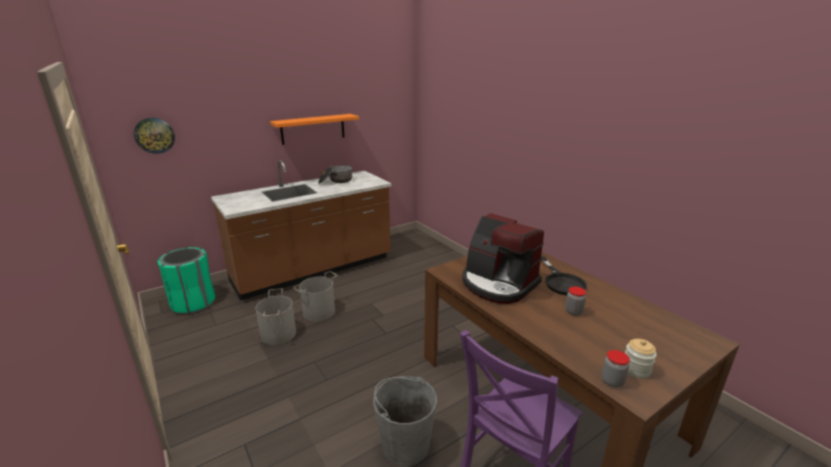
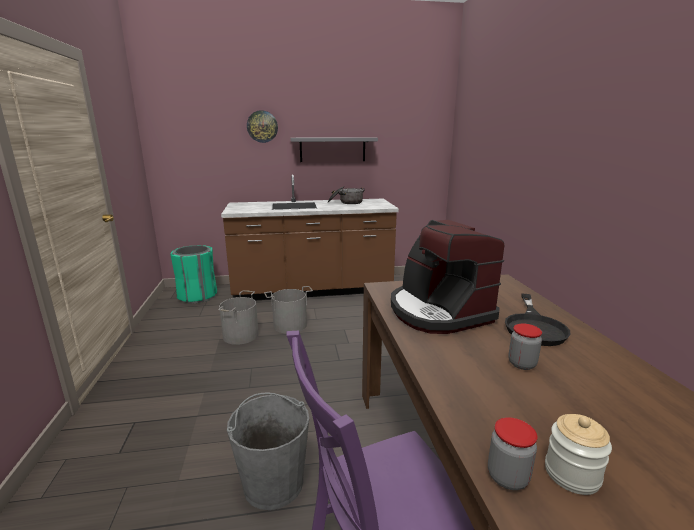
camera: 25 degrees right, 5 degrees down
wall clock [133,117,175,154] -> wall clock moved to [247,110,278,143]
orange shelf [270,114,359,145] -> grey shelf [290,137,378,162]

